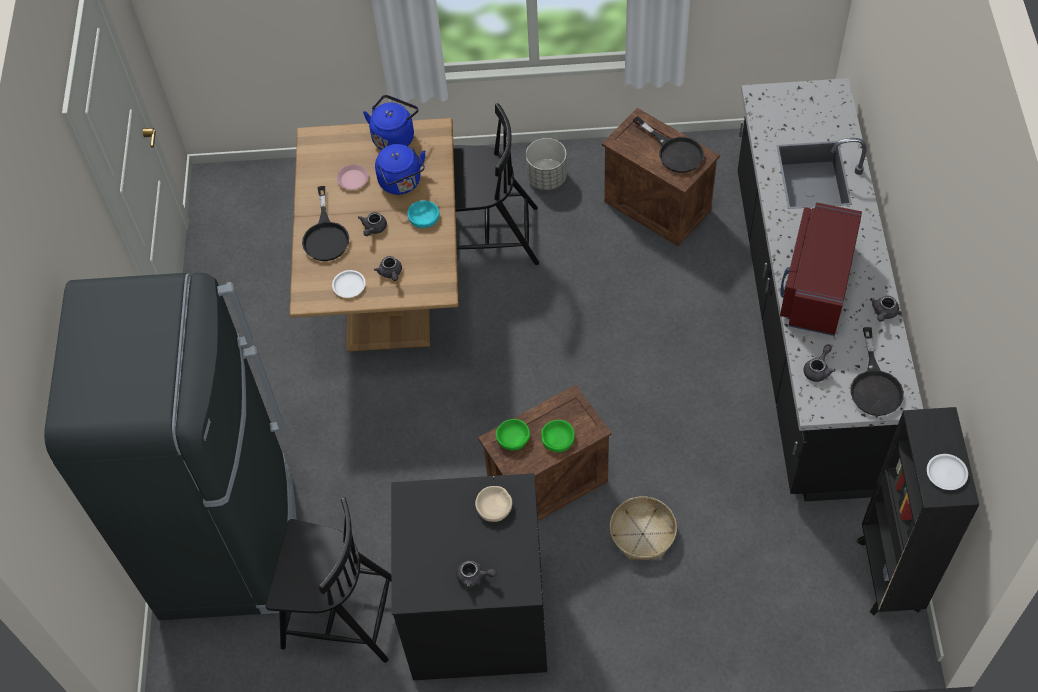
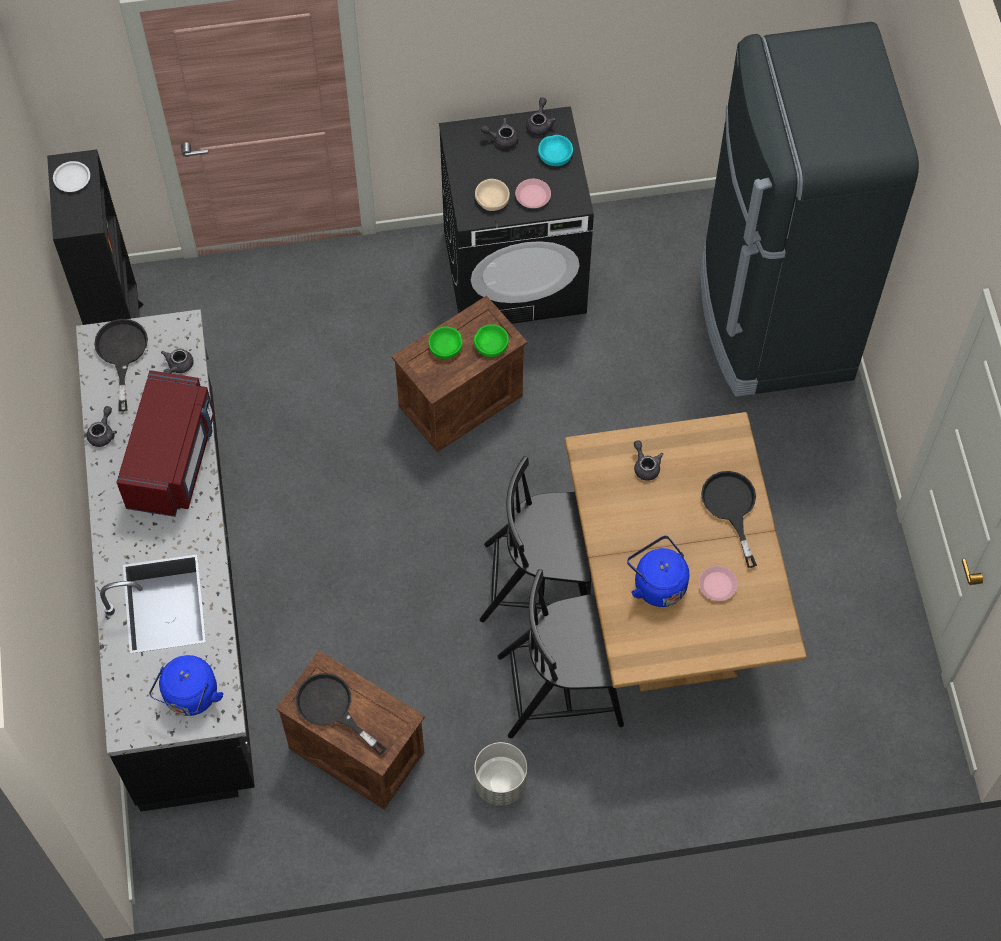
camera: 170 degrees right, 5 degrees up
black chair [266,497,391,663] -> black chair moved to [480,456,591,622]
white plate [332,270,366,298] -> none
grey teapot [358,212,387,236] -> grey teapot moved to [526,97,557,136]
blue kettle [363,95,419,150] -> blue kettle moved to [149,655,224,716]
turquoise bowl [407,201,440,228] -> turquoise bowl moved to [538,135,573,166]
basket [610,496,677,560] -> none
none -> pink plate [515,179,551,208]

